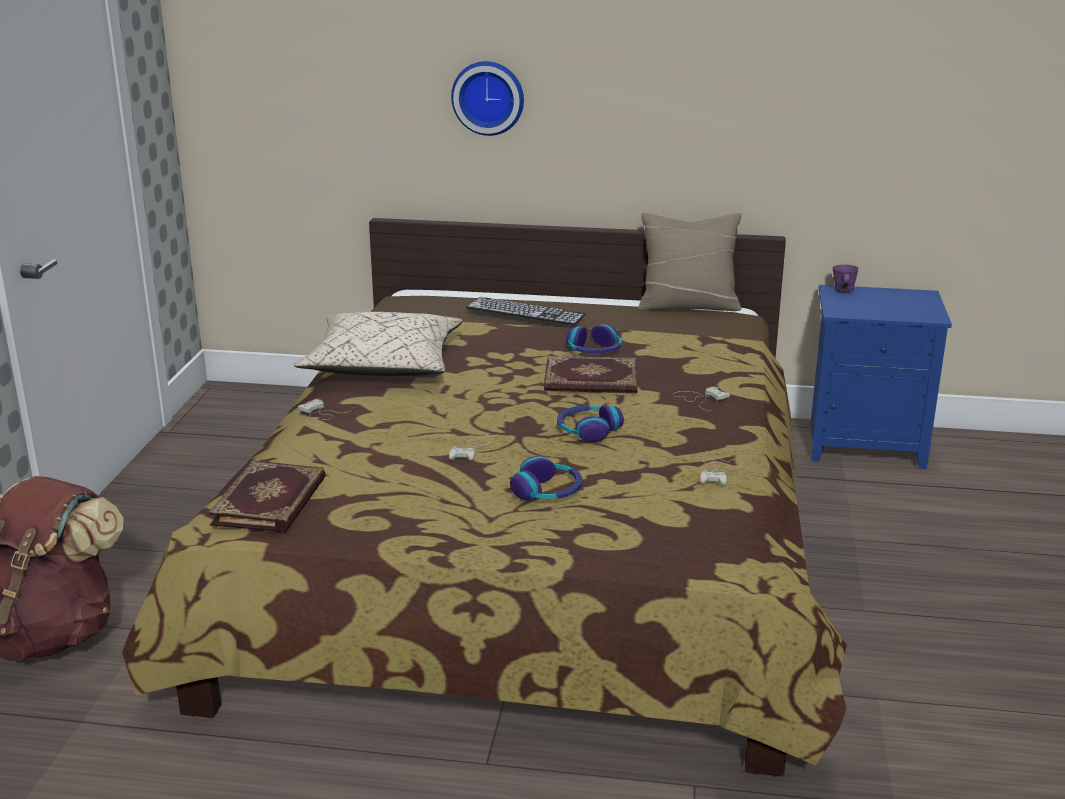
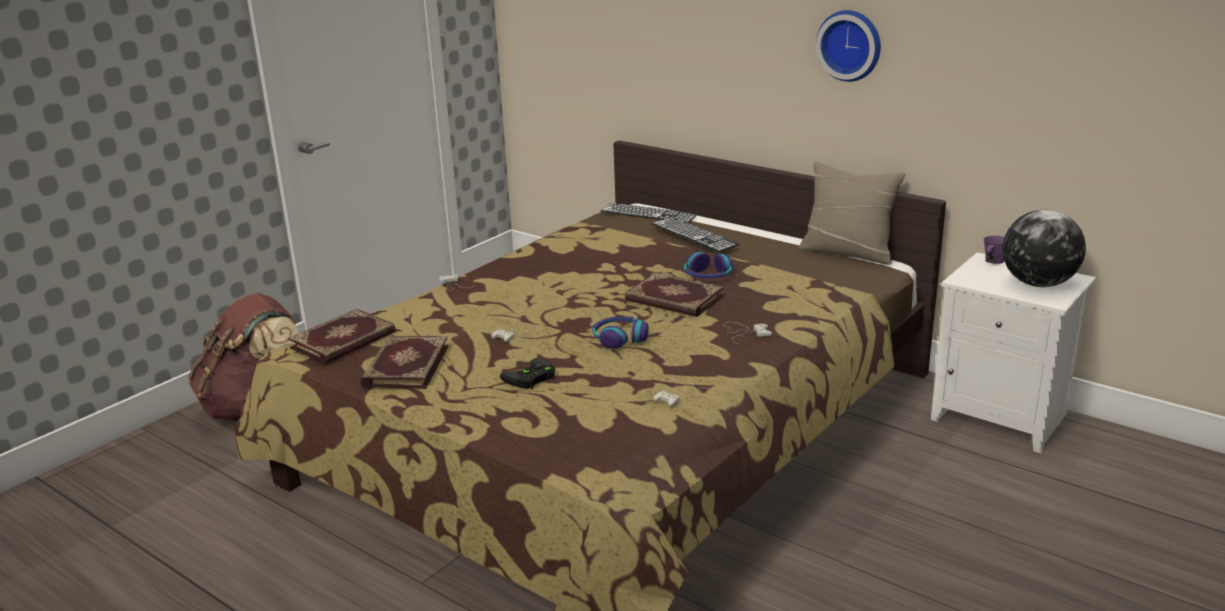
camera: 30 degrees right, 0 degrees up
beige pillow [294,312,463,376] -> none
wall clock [451,61,524,136] -> wall clock moved to [816,10,881,82]
headphones [510,456,582,500] -> black game controller [500,358,555,389]
blue nightstand [811,285,952,469] -> white nightstand [931,252,1096,453]
none -> book [361,336,449,389]
none -> keyboard [601,203,698,223]
none -> globe [1002,209,1086,287]

